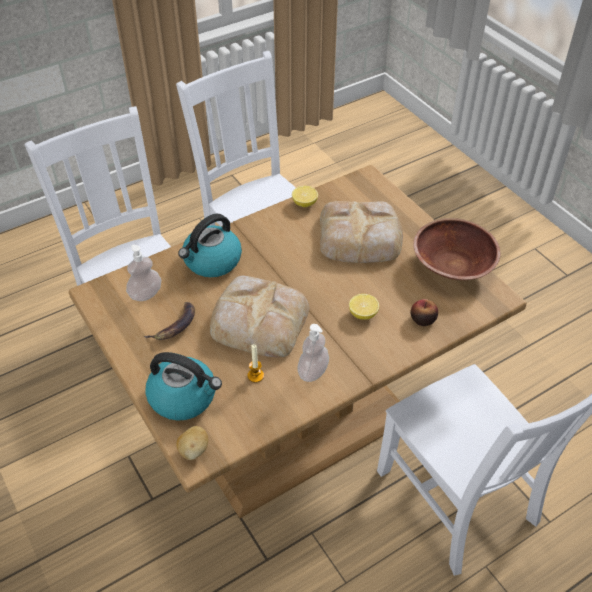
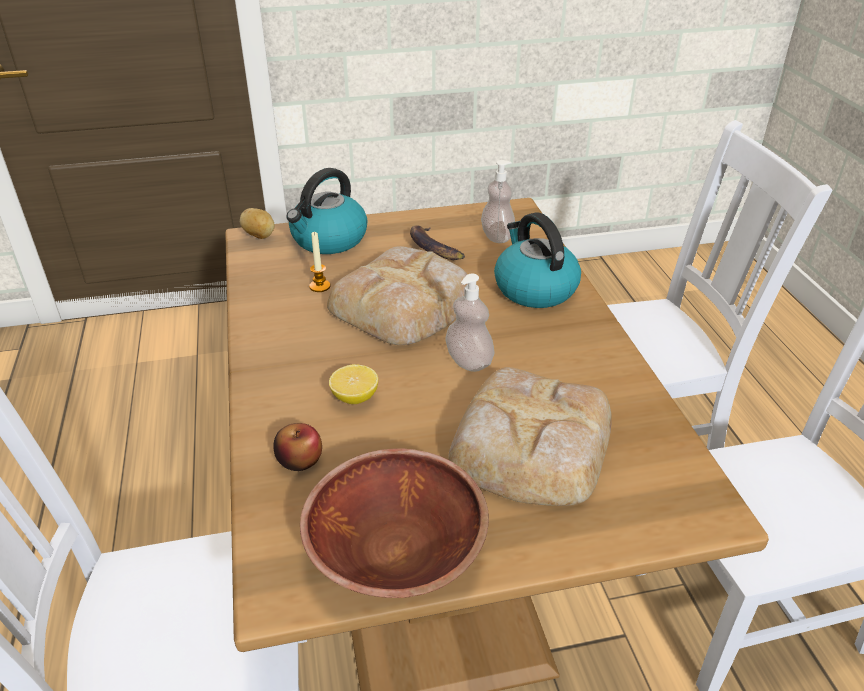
camera: 110 degrees right, 10 degrees down
lemon [292,186,318,207] -> none
soap dispenser [297,324,329,382] -> soap dispenser moved to [446,274,495,372]

